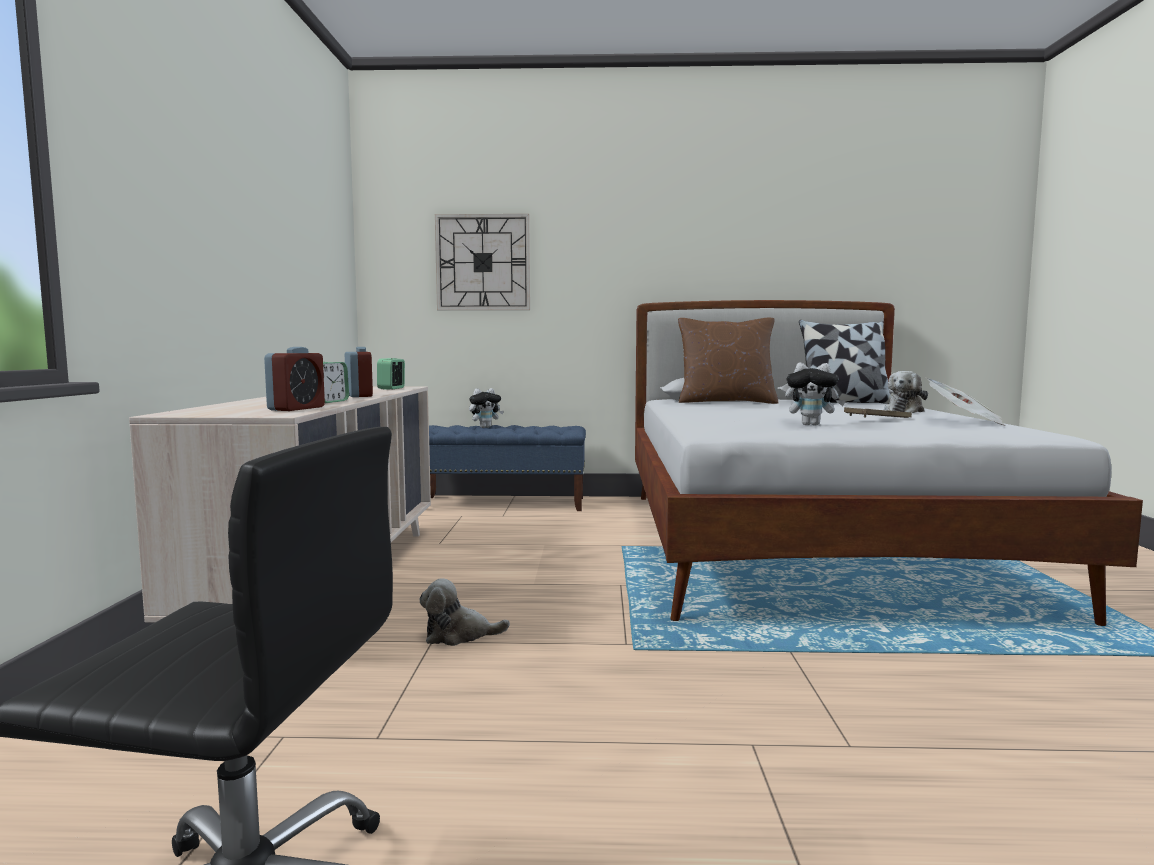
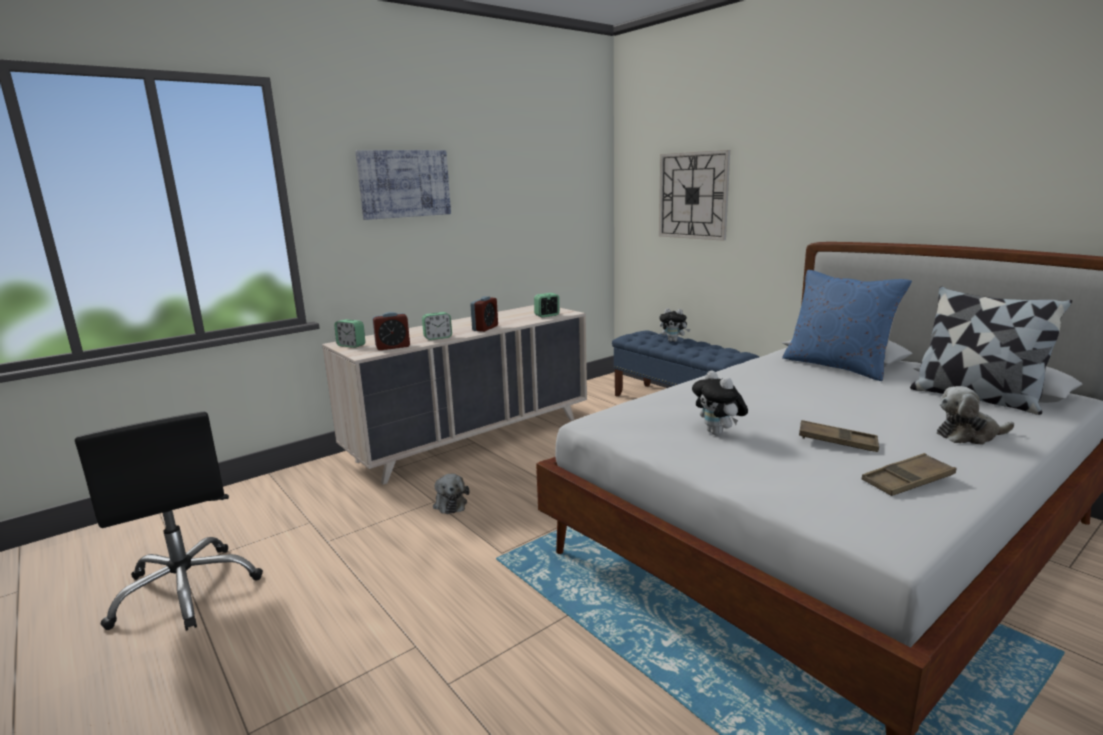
camera: 50 degrees right, 10 degrees up
plush toy [420,578,510,646] -> plush toy turned 150 degrees counterclockwise [433,474,469,514]
brown pillow [678,318,779,404] -> blue pillow [782,270,912,381]
newspaper [926,378,1005,426] -> brown tray [862,453,956,496]
none -> alarm clock [334,319,365,348]
none -> picture [355,150,451,220]

